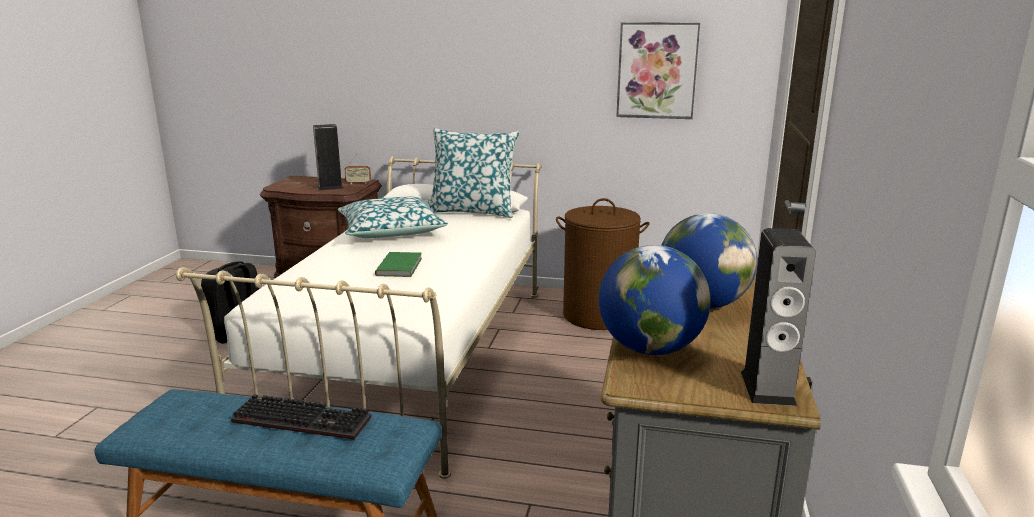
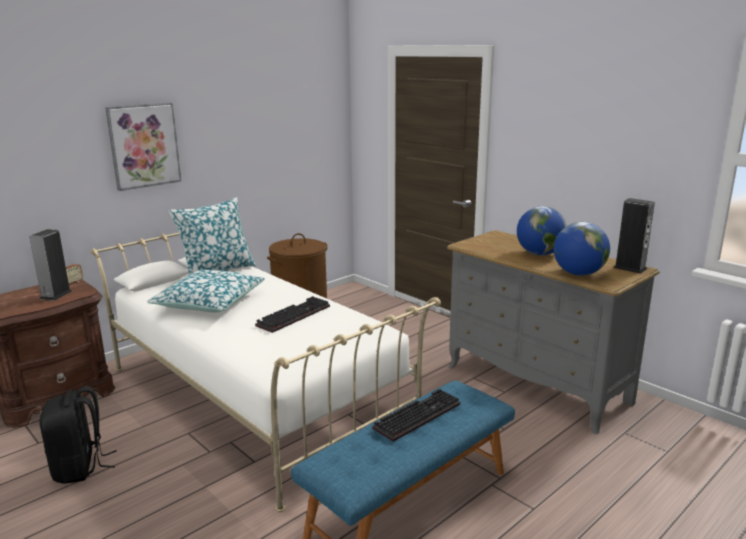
camera: 55 degrees left, 0 degrees up
green book [375,252,422,277] -> keyboard [255,296,330,333]
picture [616,22,700,119] -> picture moved to [105,103,181,191]

